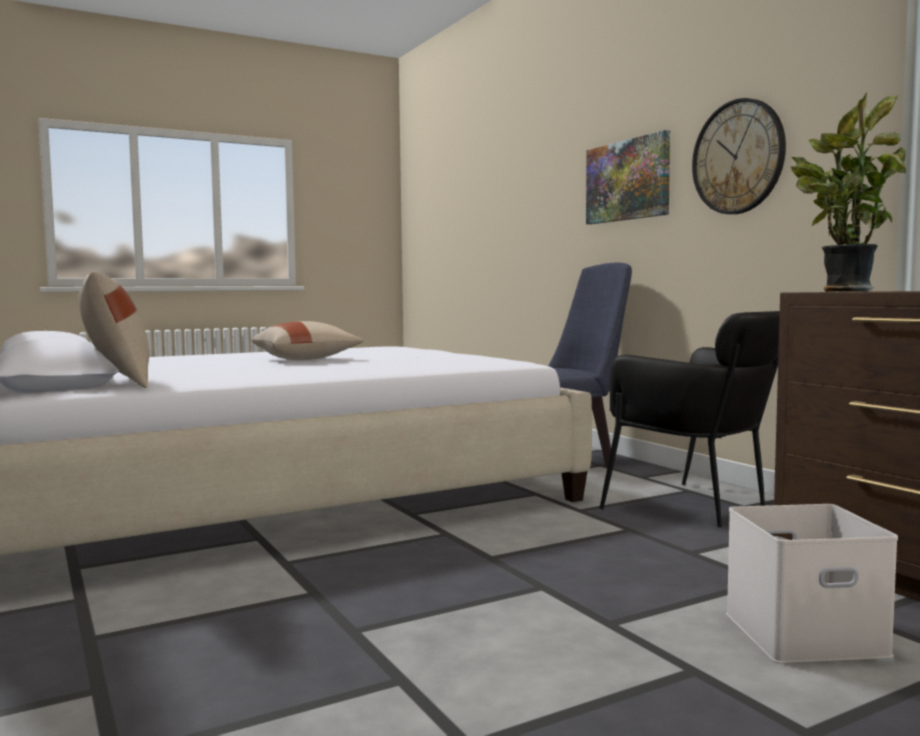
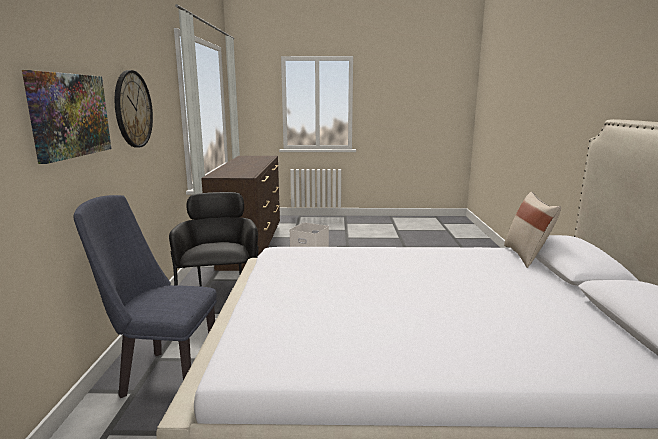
camera: 150 degrees left, 10 degrees up
beige pillow [251,321,364,360] -> none
potted plant [790,92,906,292] -> none

